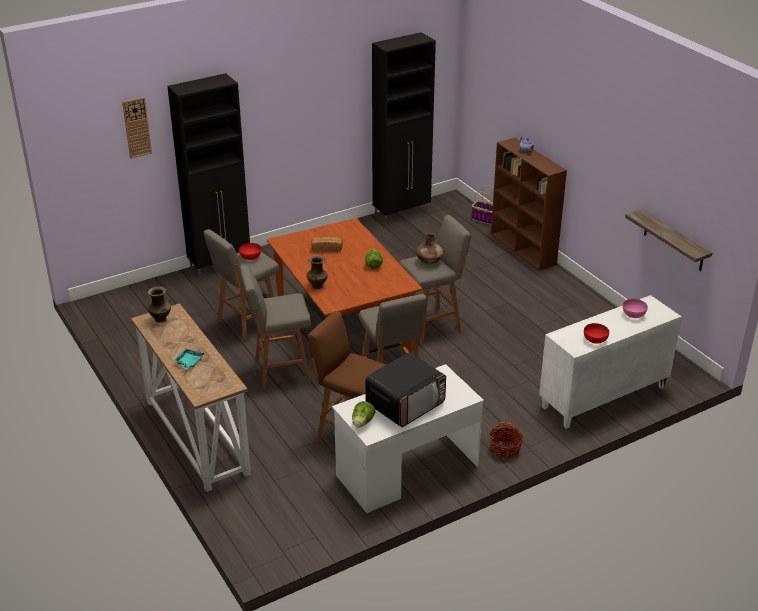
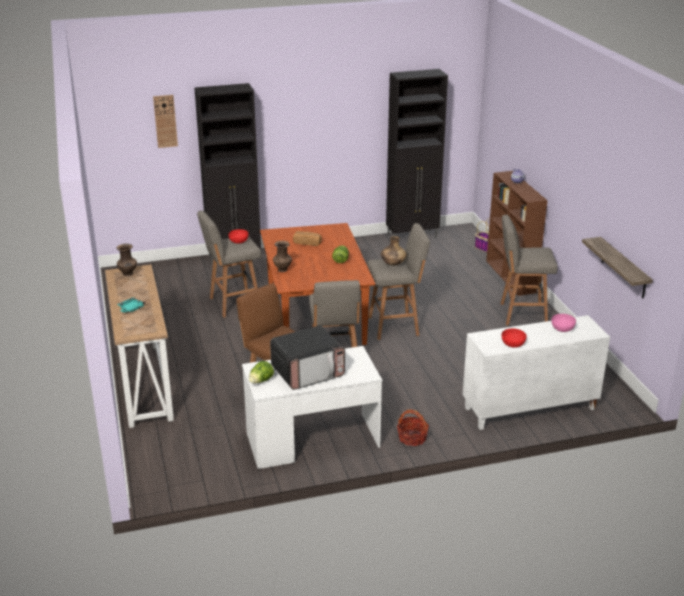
camera: 15 degrees right, 5 degrees down
grey stool [240,265,311,390] -> grey stool moved to [501,215,558,326]

